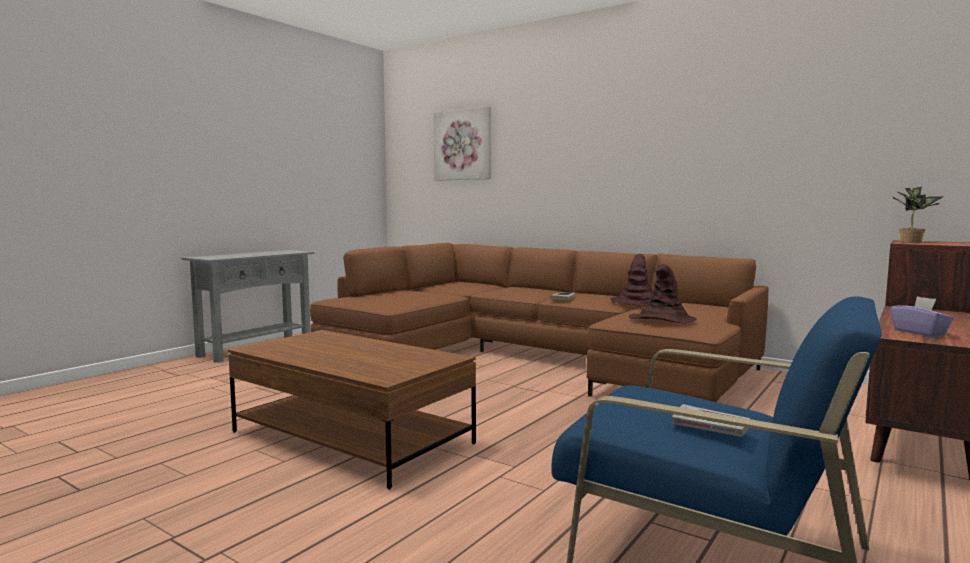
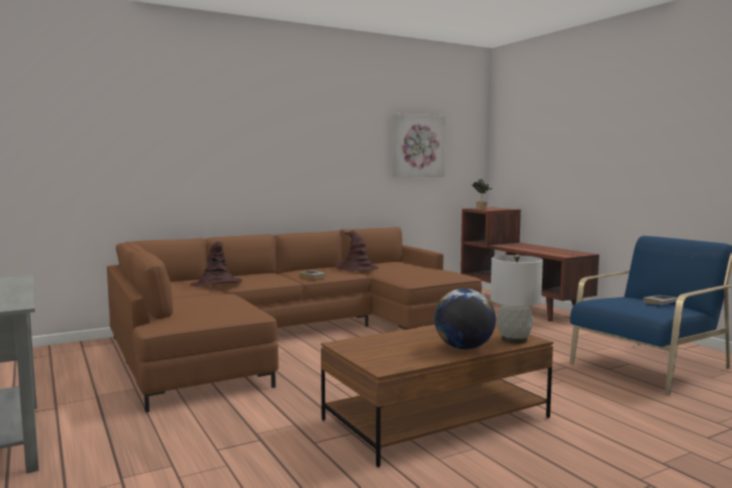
camera: 65 degrees left, 0 degrees up
picture [434,106,491,180] -> picture moved to [392,113,446,177]
brown hat [629,264,697,323] -> brown hat moved to [190,241,242,287]
purple tissue box [891,296,954,337] -> none
none -> globe [434,288,496,350]
none -> white table lamp [490,254,543,344]

